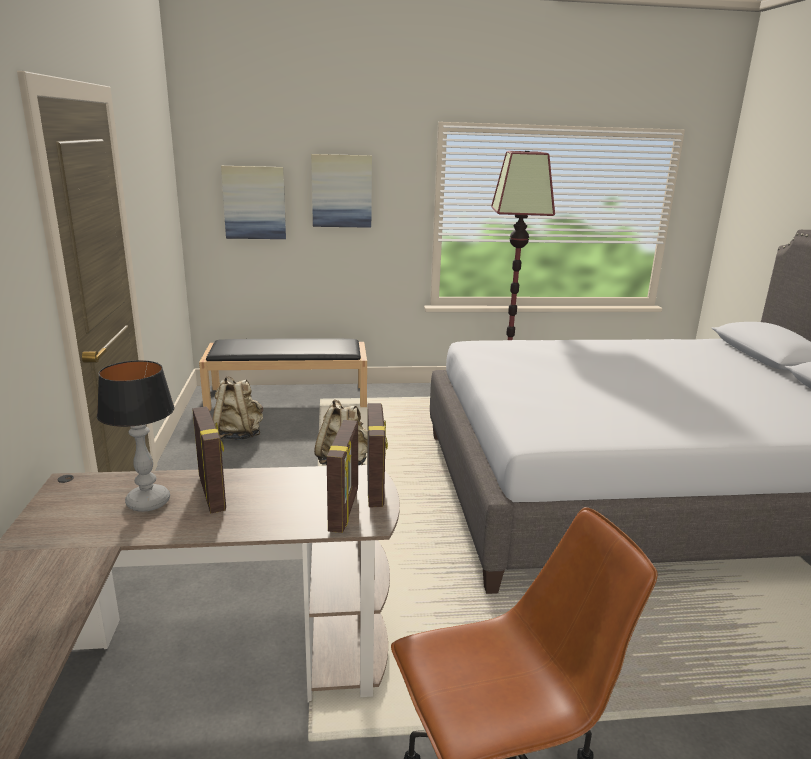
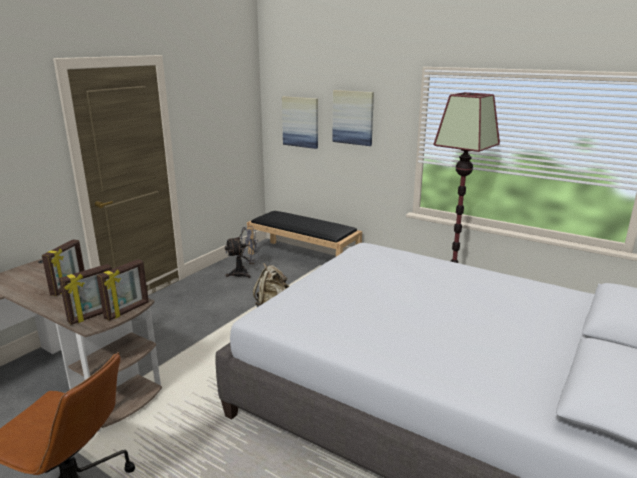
camera: 40 degrees right, 0 degrees up
table lamp [97,360,175,512] -> none
beige backpack [213,376,263,440] -> grey fan [225,226,260,278]

